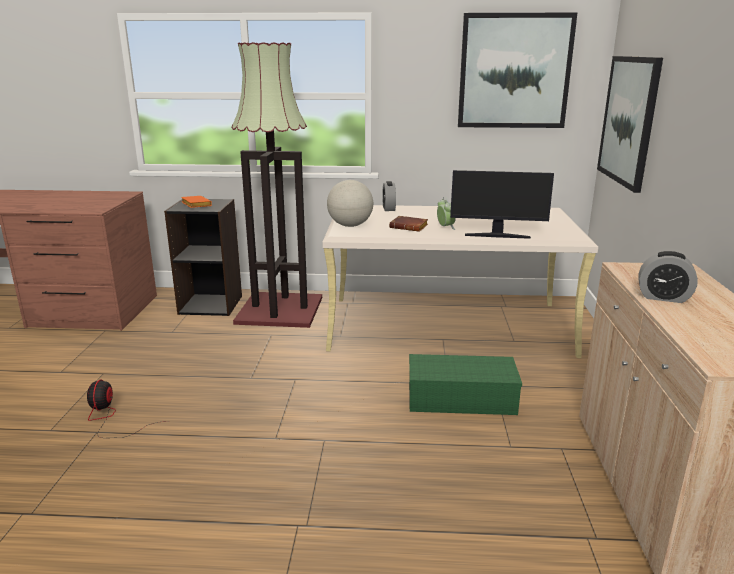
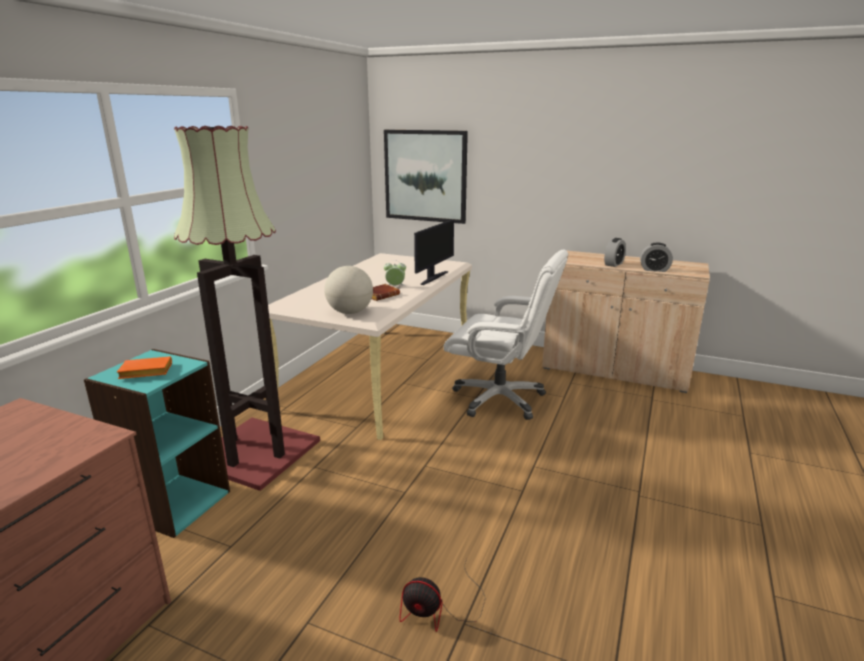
camera: 70 degrees left, 0 degrees up
black bookcase [164,199,242,316] -> turquoise bookcase [84,349,230,538]
alarm clock [382,181,396,211] -> alarm clock moved to [640,243,673,272]
green storage box [409,354,522,415] -> white office chair [444,249,568,420]
picture [458,13,577,128] -> none

